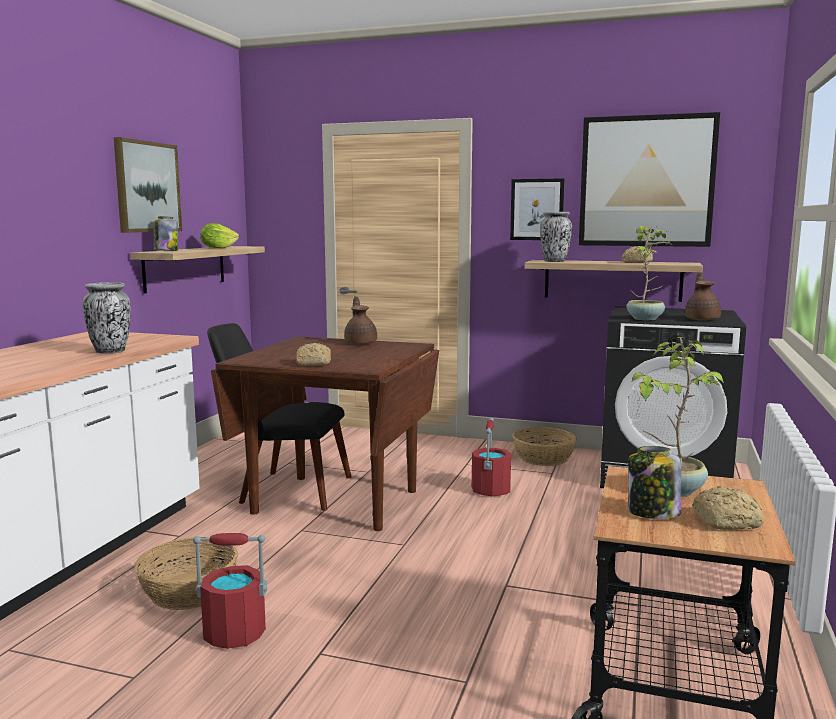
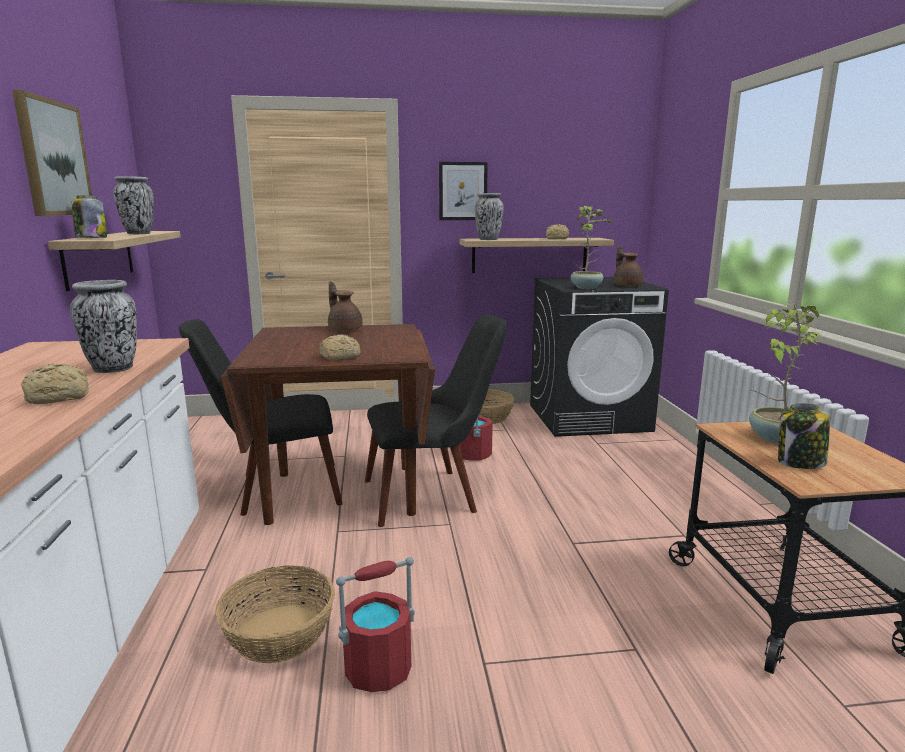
camera: 25 degrees left, 5 degrees up
lettuce [200,223,239,249] -> vase [113,176,154,234]
picture [579,112,720,247] -> none
bread [692,486,764,530] -> bread moved to [21,364,89,404]
none -> black chair [365,314,507,527]

